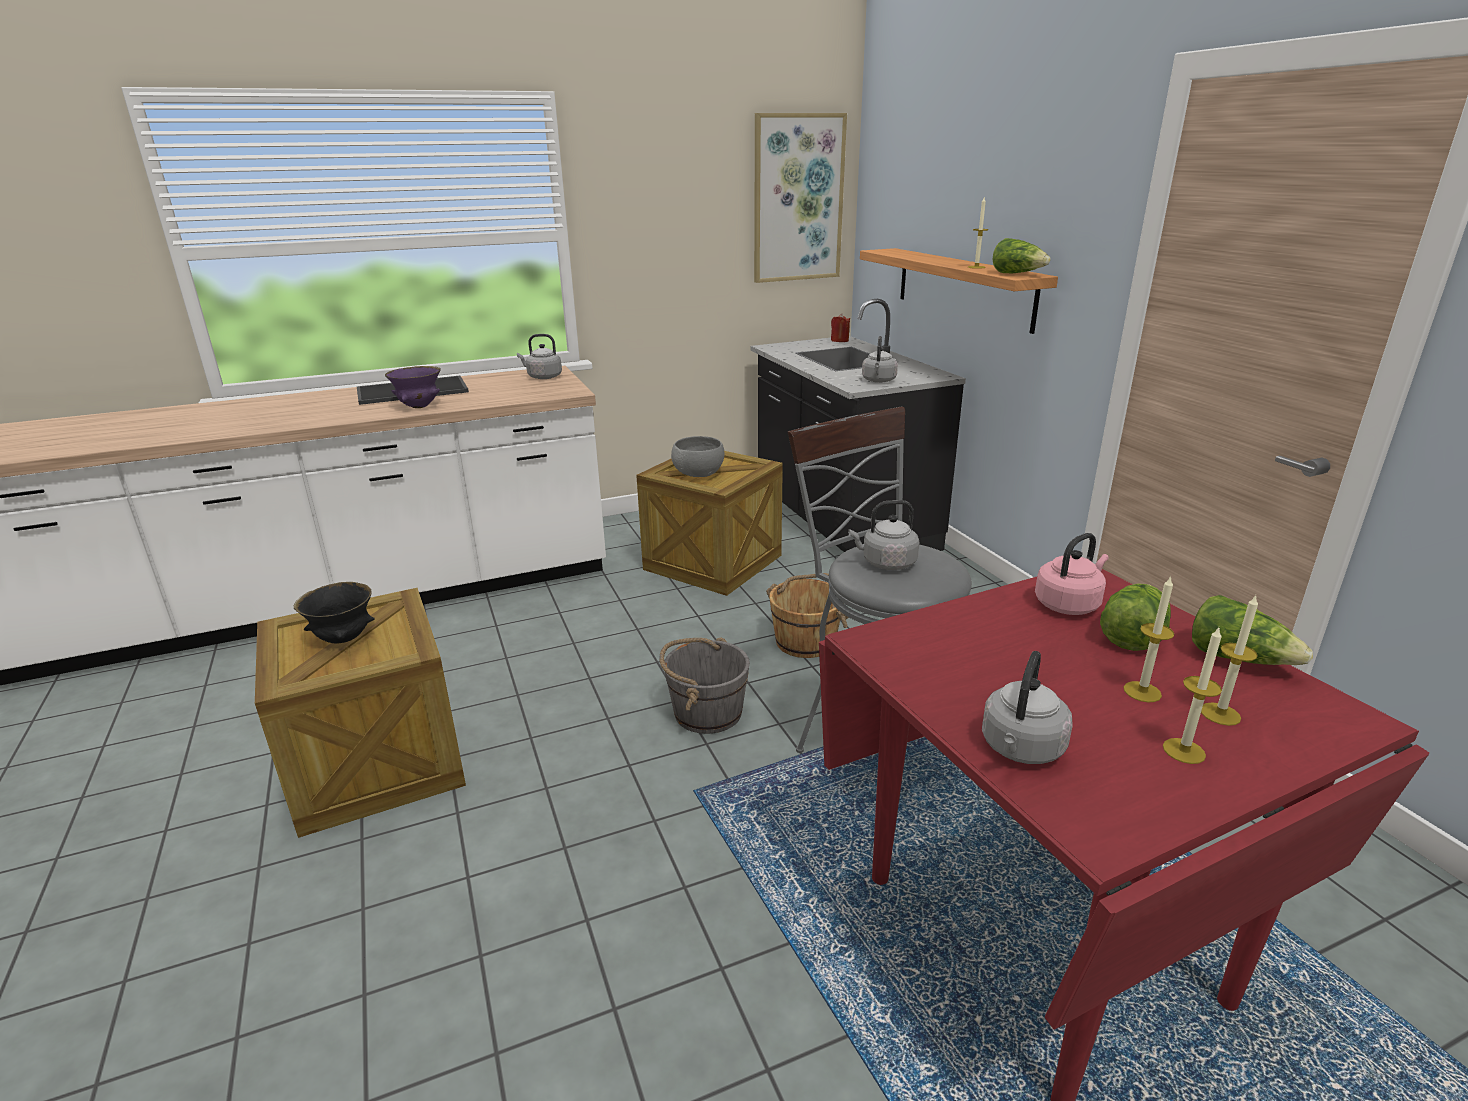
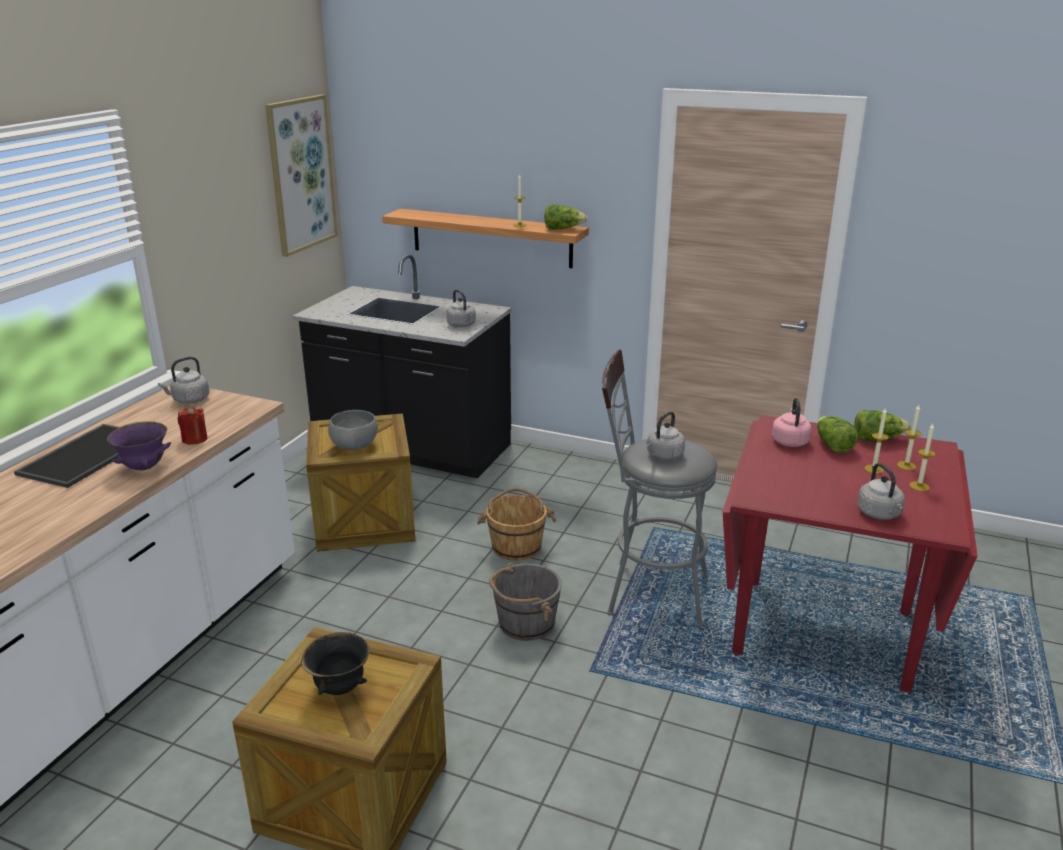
camera: 45 degrees left, 0 degrees up
red candle [831,314,850,342] -> red candle moved to [178,406,208,445]

